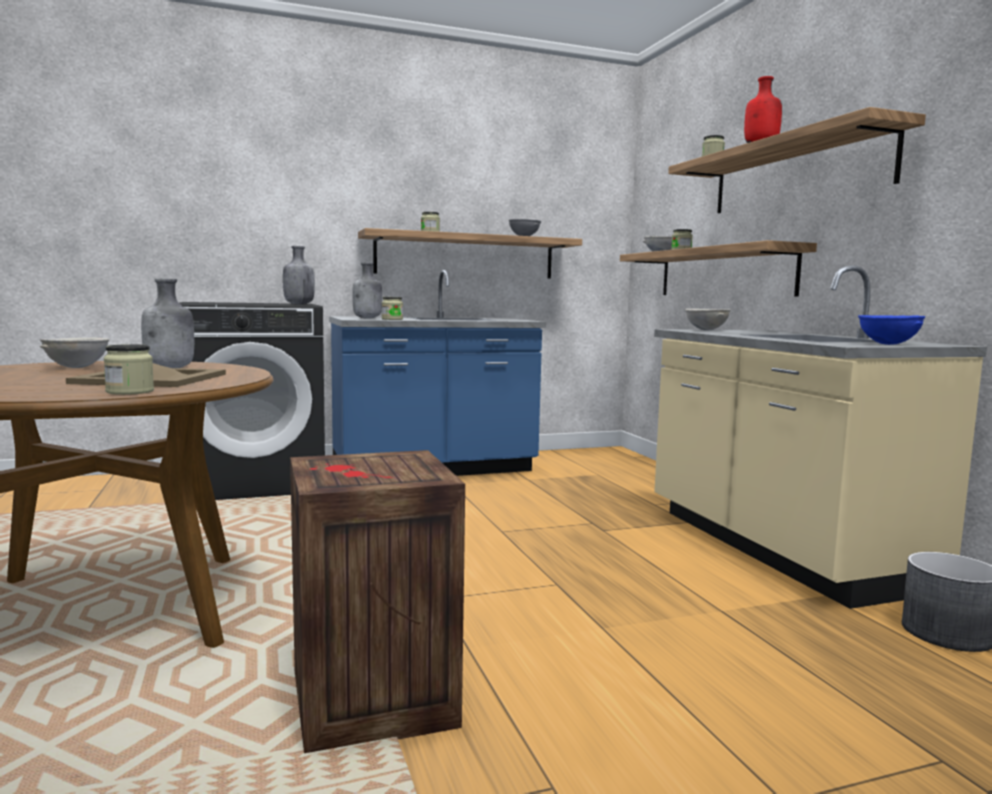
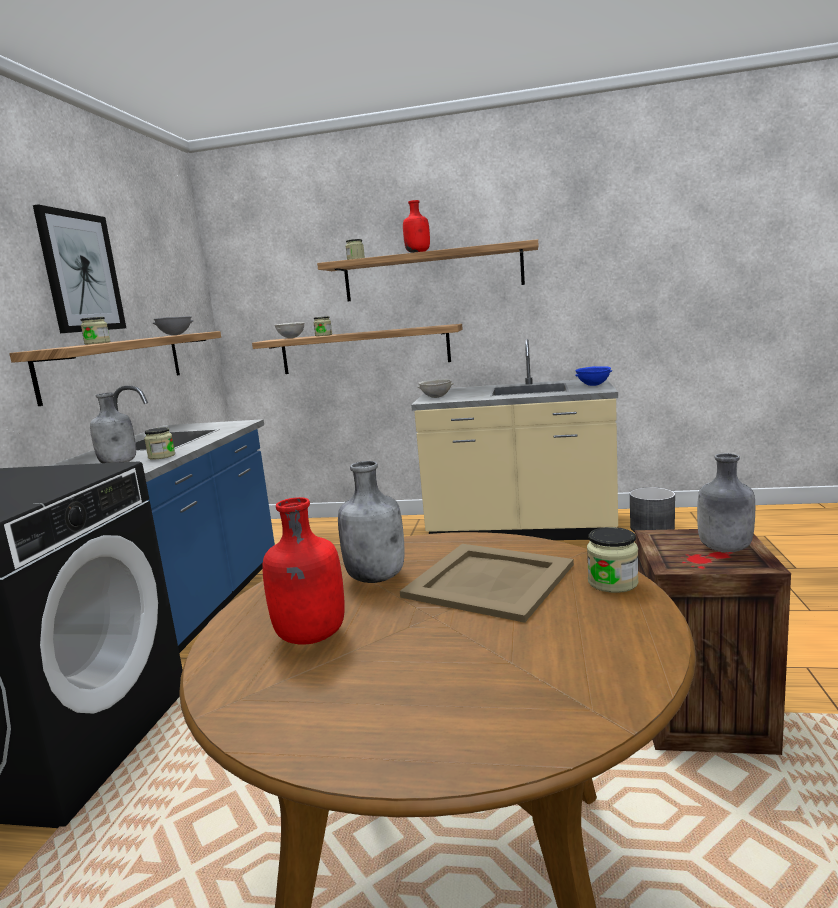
camera: 60 degrees left, 5 degrees up
grey bowl [40,337,109,368] -> red bottle [263,497,345,644]
grey bottle [283,246,315,305] -> grey bottle moved to [697,453,755,552]
none -> picture [33,204,126,333]

